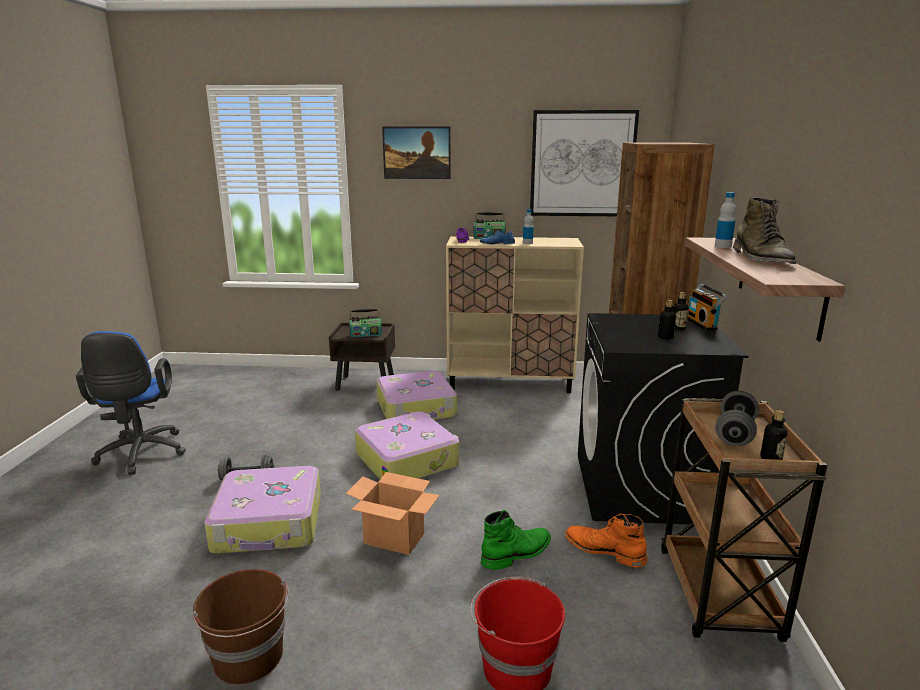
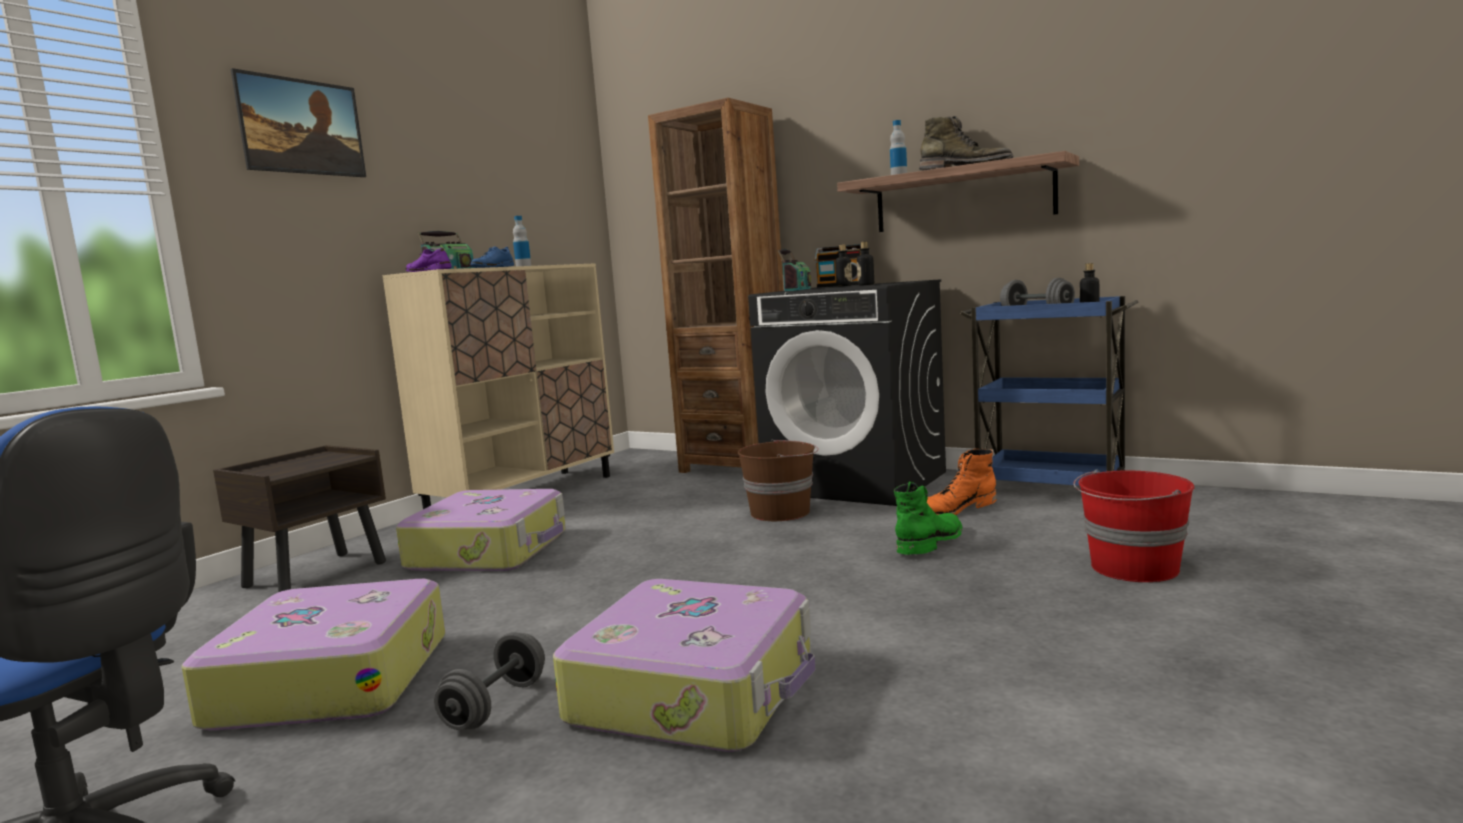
camera: 60 degrees left, 10 degrees down
brown bucket [192,569,289,684] -> brown bucket moved to [738,439,818,521]
cardboard box [346,472,440,555] -> none
radio [349,309,382,337] -> radio moved to [778,249,811,291]
suitcase [355,412,459,479] -> suitcase moved to [182,579,445,731]
green boot [481,510,551,570] -> green boot turned 45 degrees clockwise [894,482,962,555]
picture [530,110,639,216] -> none
brown cart [661,398,827,642] -> blue cart [961,296,1139,486]

